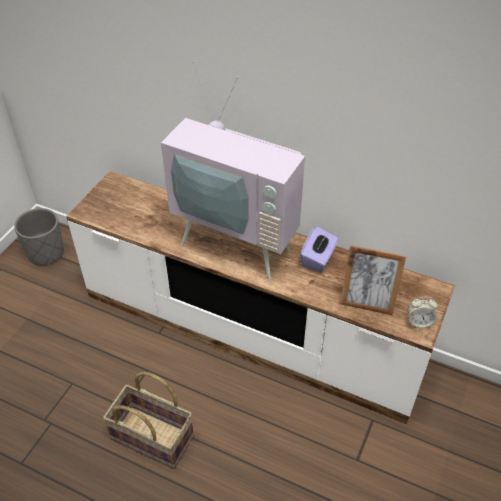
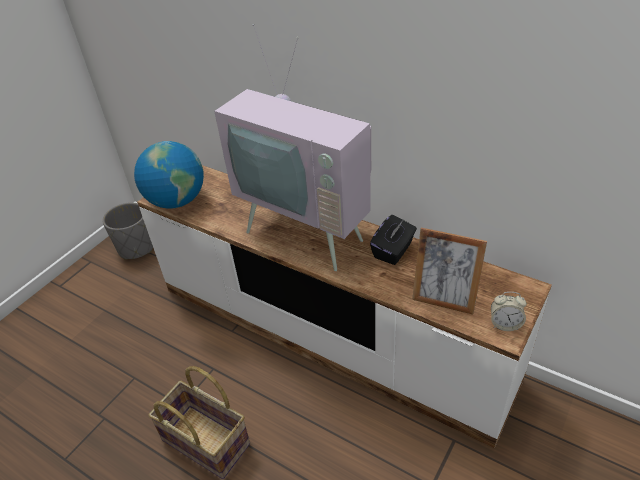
camera: 10 degrees right, 5 degrees down
purple tissue box [300,226,339,272] -> black tissue box [370,215,417,265]
none -> globe [134,141,204,209]

